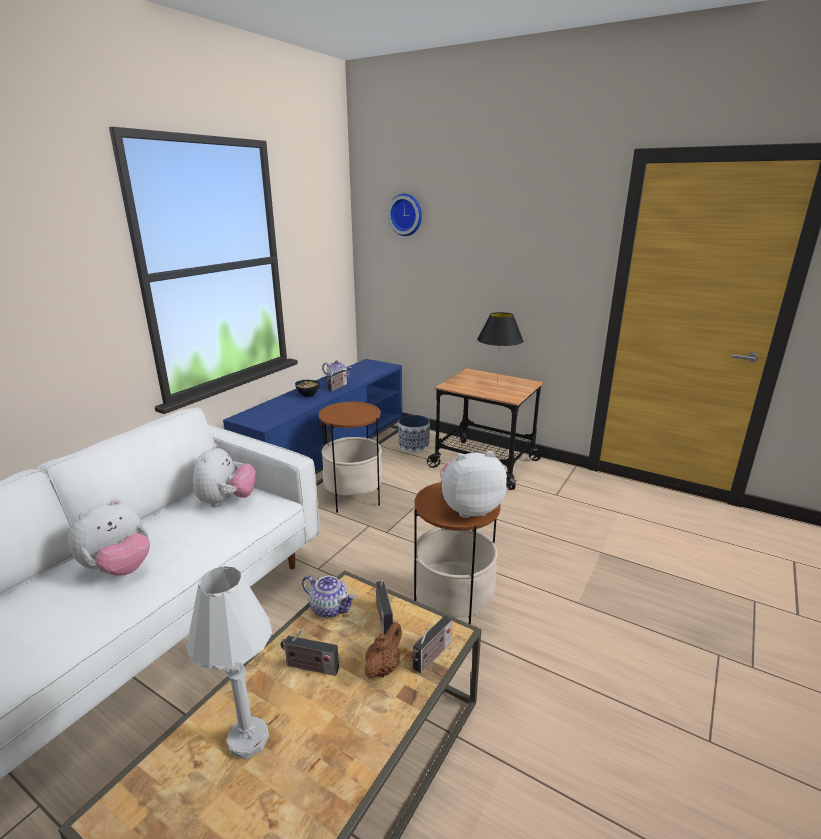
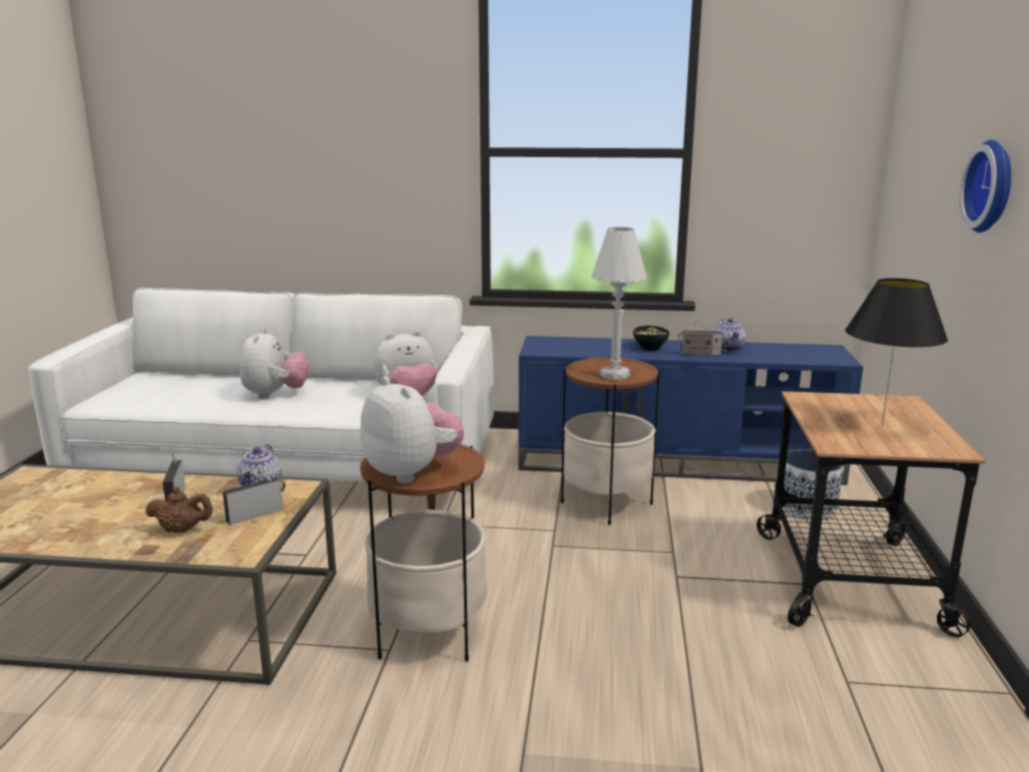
camera: 65 degrees right, 5 degrees down
plush toy [68,499,150,576] -> plush toy turned 105 degrees counterclockwise [240,328,309,399]
white table lamp [186,566,272,759] -> white table lamp moved to [591,227,647,380]
wall clock [388,194,422,236] -> wall clock moved to [959,140,1011,233]
radio [412,616,452,674] -> none

